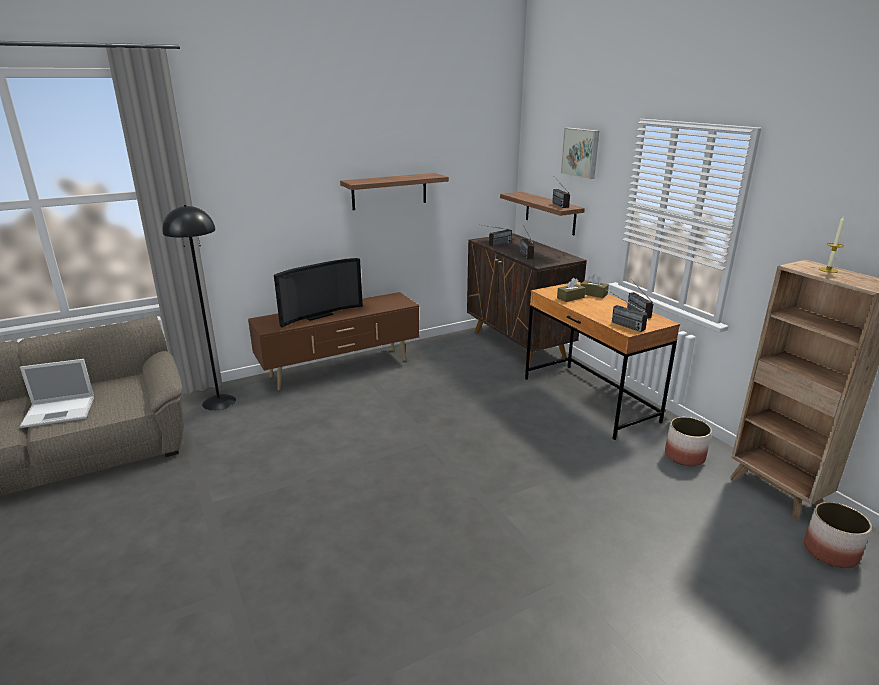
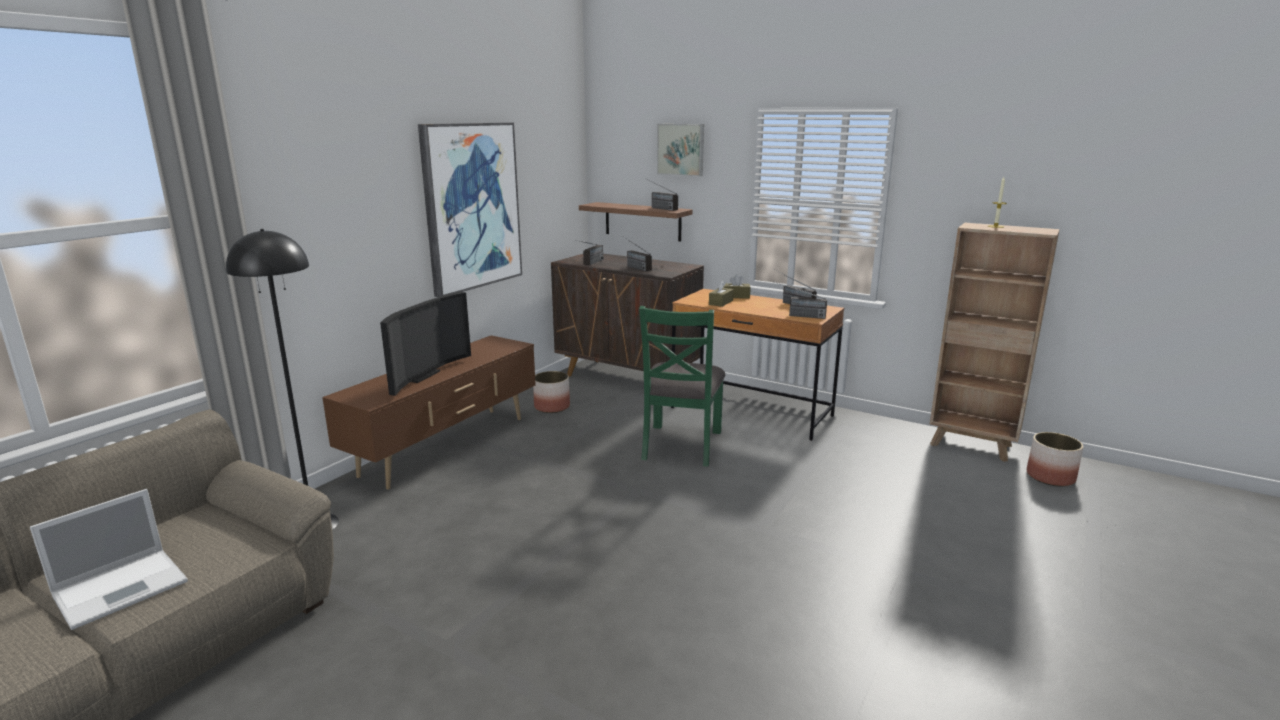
camera: 30 degrees left, 5 degrees down
shelf [340,173,449,210] -> picture [418,122,522,297]
planter [665,417,712,466] -> planter moved to [533,371,570,413]
none -> green chair [639,306,725,467]

